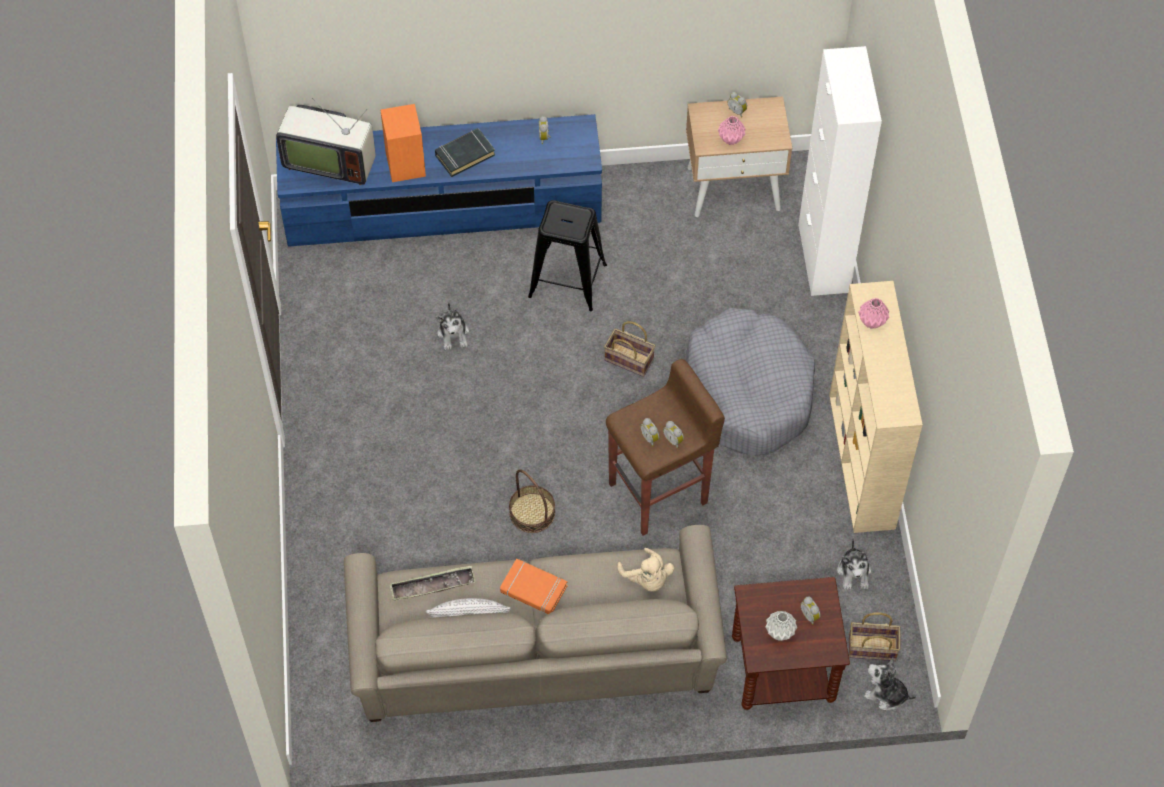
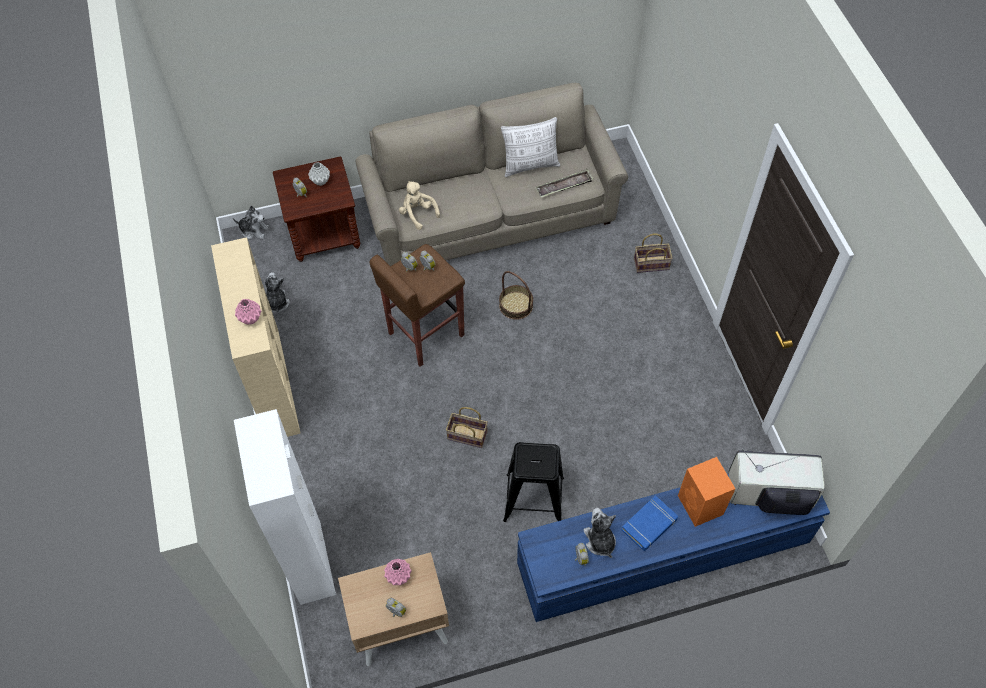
camera: 170 degrees right, 0 degrees up
black book [435,128,495,177] -> blue book [621,495,678,551]
plush toy [436,302,469,350] -> plush toy moved to [584,508,616,558]
orange book [500,559,567,614] -> none
grey dog bed [686,308,815,456] -> none
basket [849,613,900,661] -> basket moved to [634,234,673,273]

